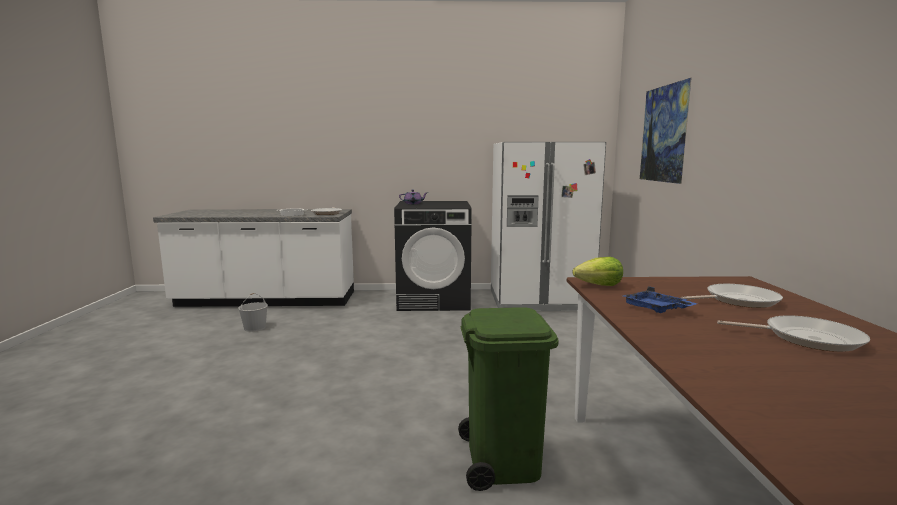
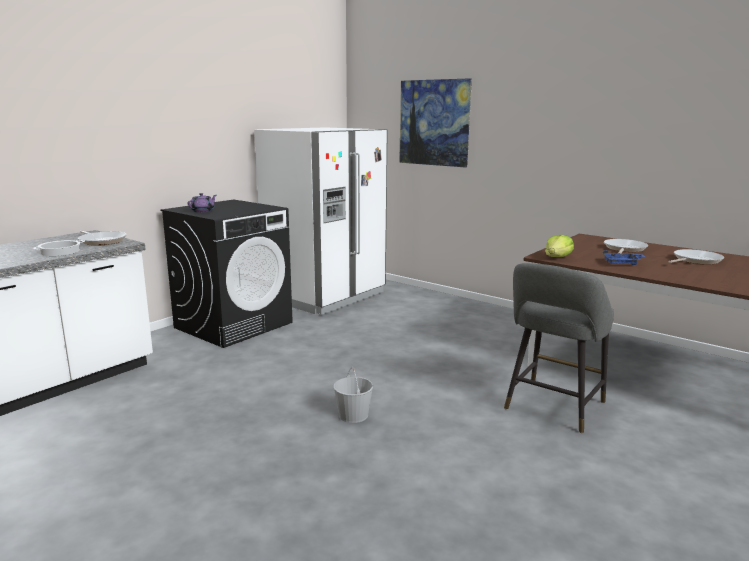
camera: 50 degrees left, 5 degrees up
white bucket [238,293,268,332] -> white bucket moved to [333,367,373,423]
green trash can [458,307,559,491] -> grey stool [504,263,614,433]

